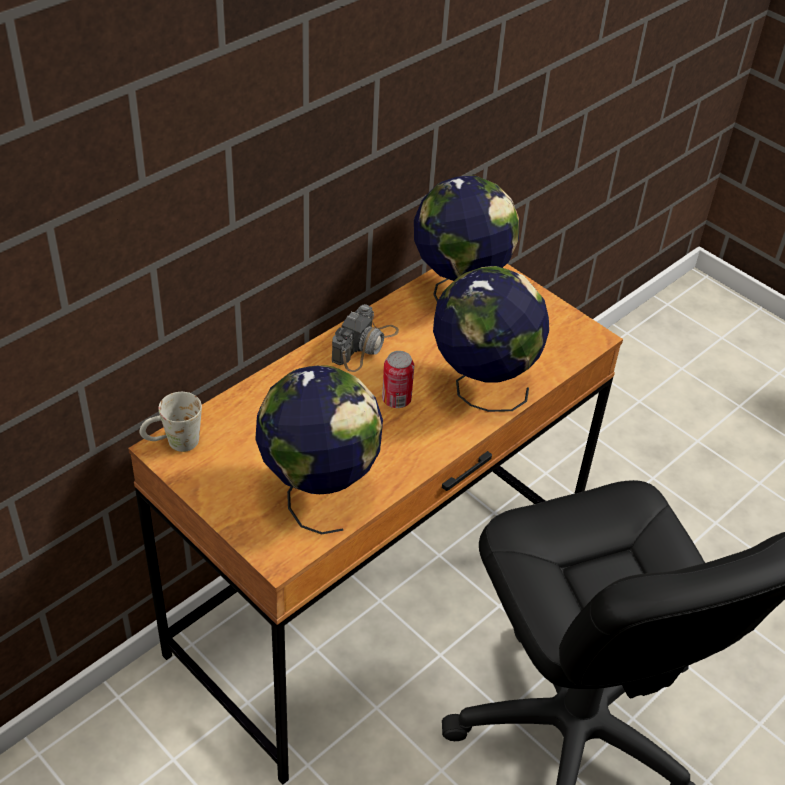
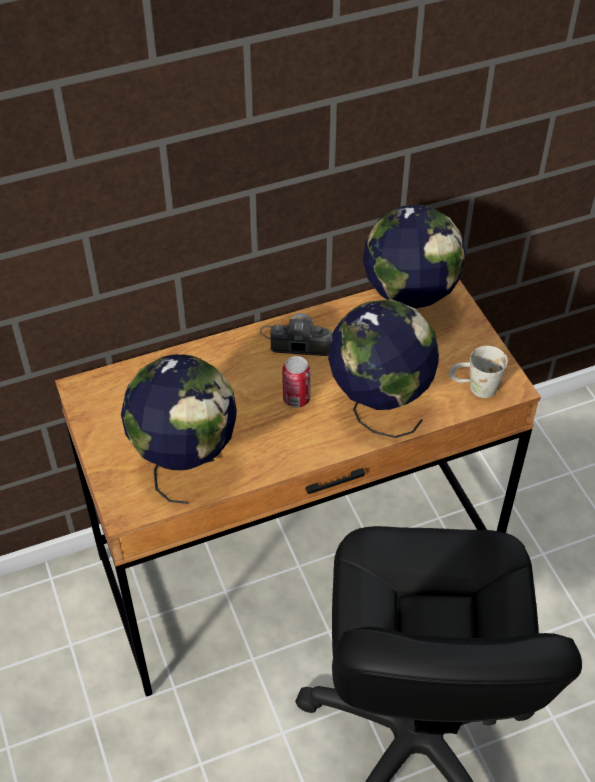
camera: 25 degrees right, 5 degrees up
white mug [140,392,202,452] -> white mug moved to [449,346,508,398]
camera [332,304,399,372] -> camera turned 135 degrees counterclockwise [259,313,333,356]

